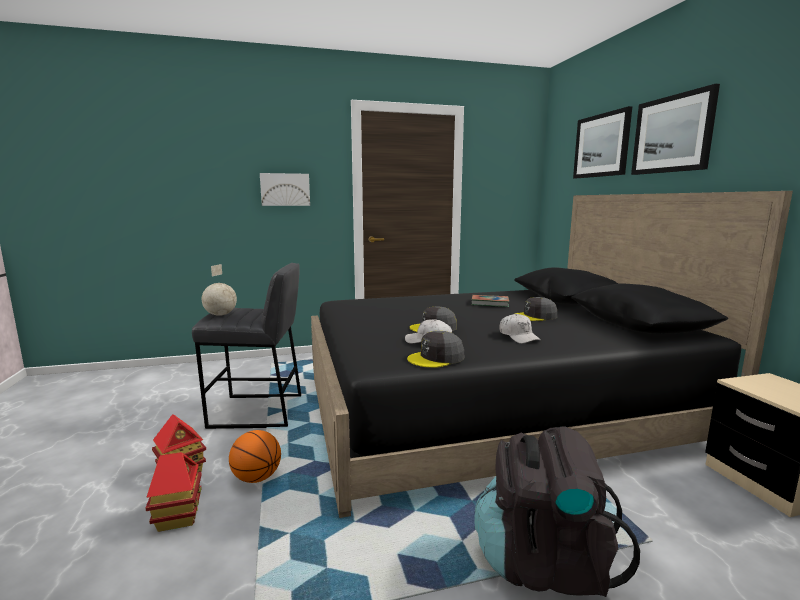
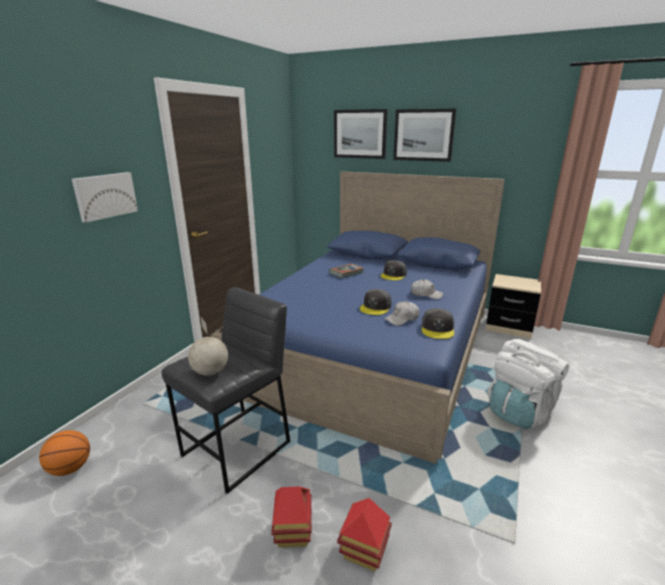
camera: 50 degrees left, 10 degrees up
basketball [229,430,281,483] -> basketball moved to [39,430,90,476]
black bed [311,191,793,518] -> blue bed [212,171,505,464]
black backpack [475,426,640,597] -> white backpack [487,339,569,429]

